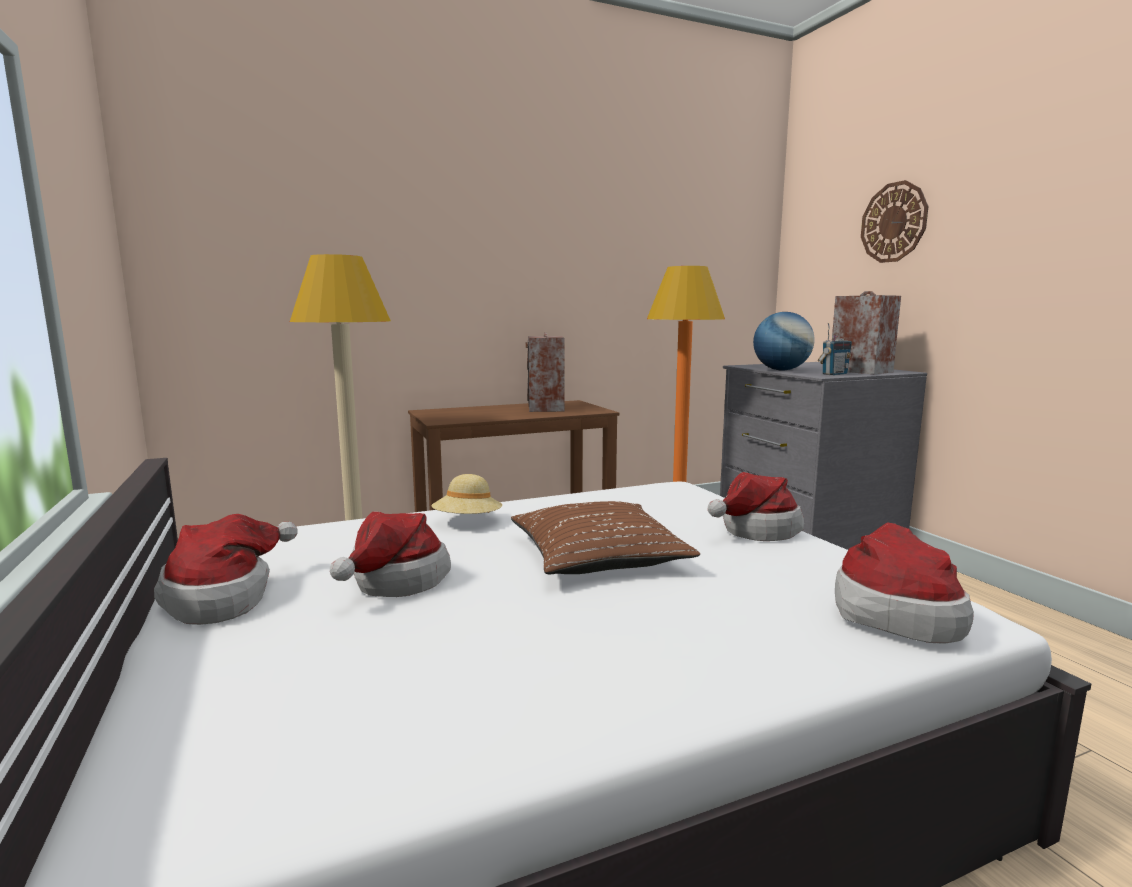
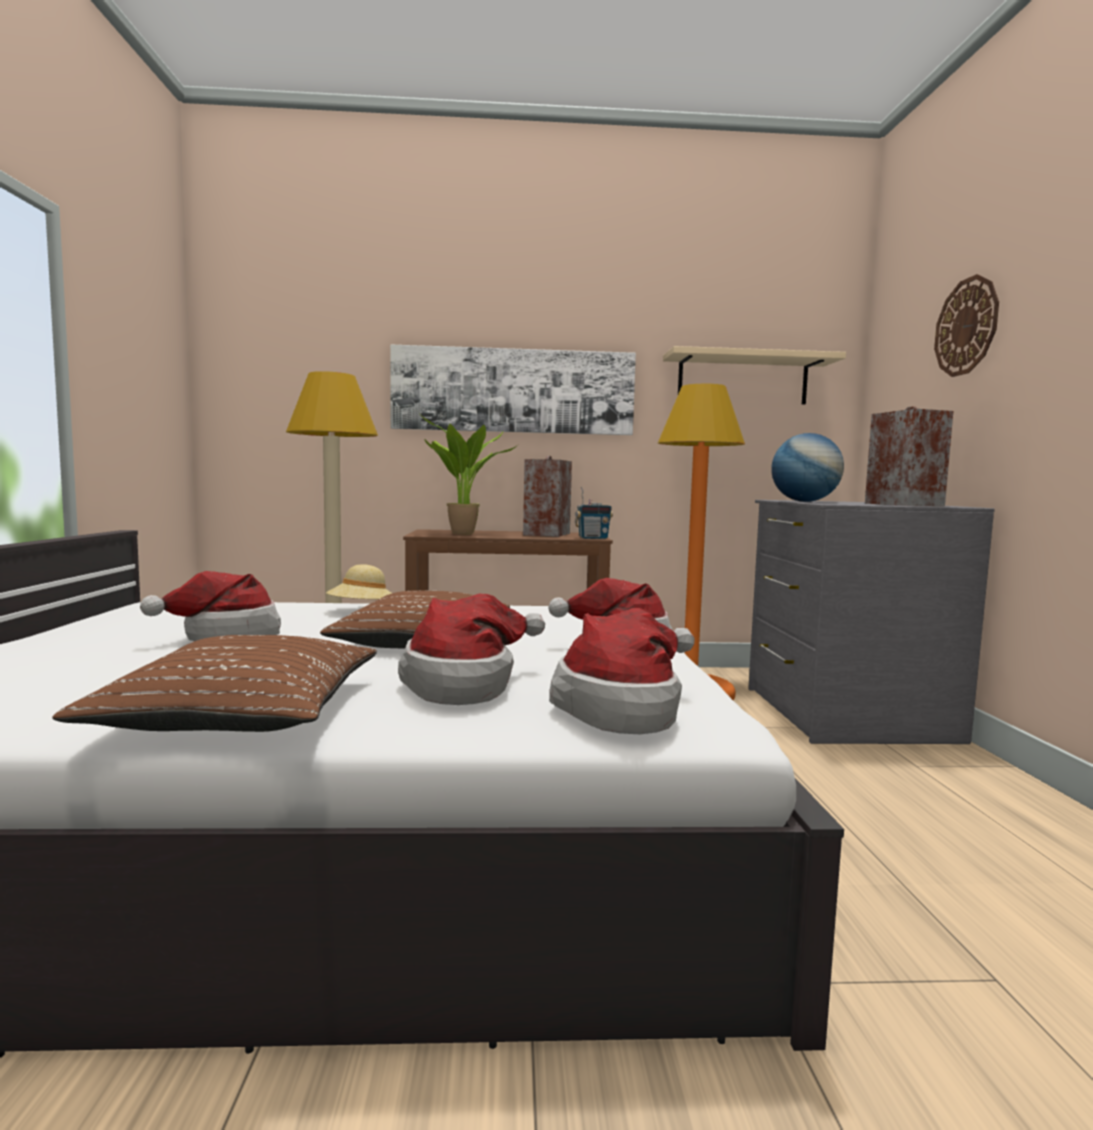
camera: 20 degrees right, 5 degrees down
hat [154,514,298,625] -> hat moved to [398,594,545,705]
radio [818,323,852,375] -> radio moved to [575,487,613,539]
none -> brown pillow [52,635,377,732]
none -> picture [390,344,636,435]
none -> potted plant [419,413,518,535]
none -> beige shelf [663,346,846,405]

